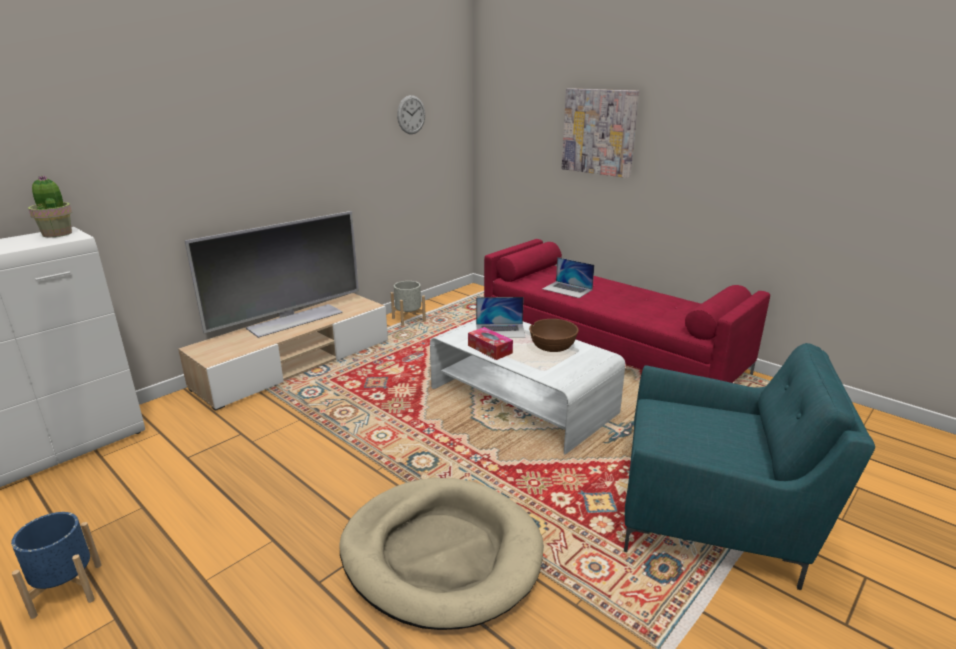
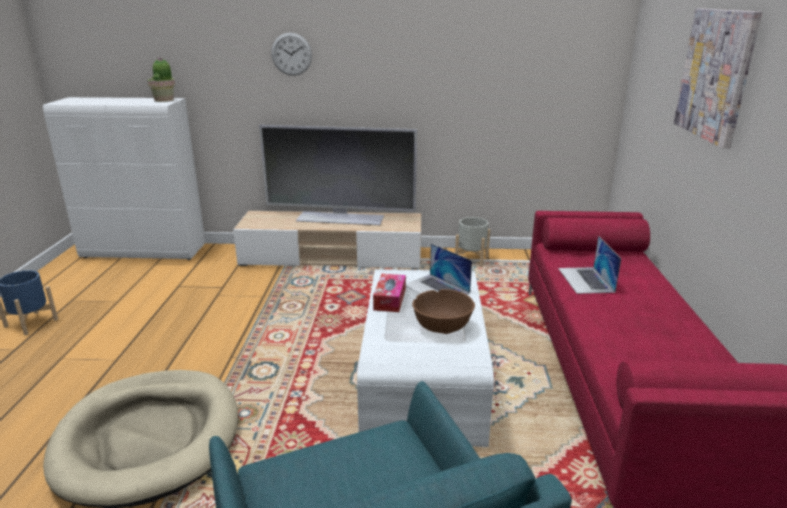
camera: 50 degrees right, 0 degrees up
wall clock [397,95,425,134] -> wall clock moved to [271,33,312,76]

